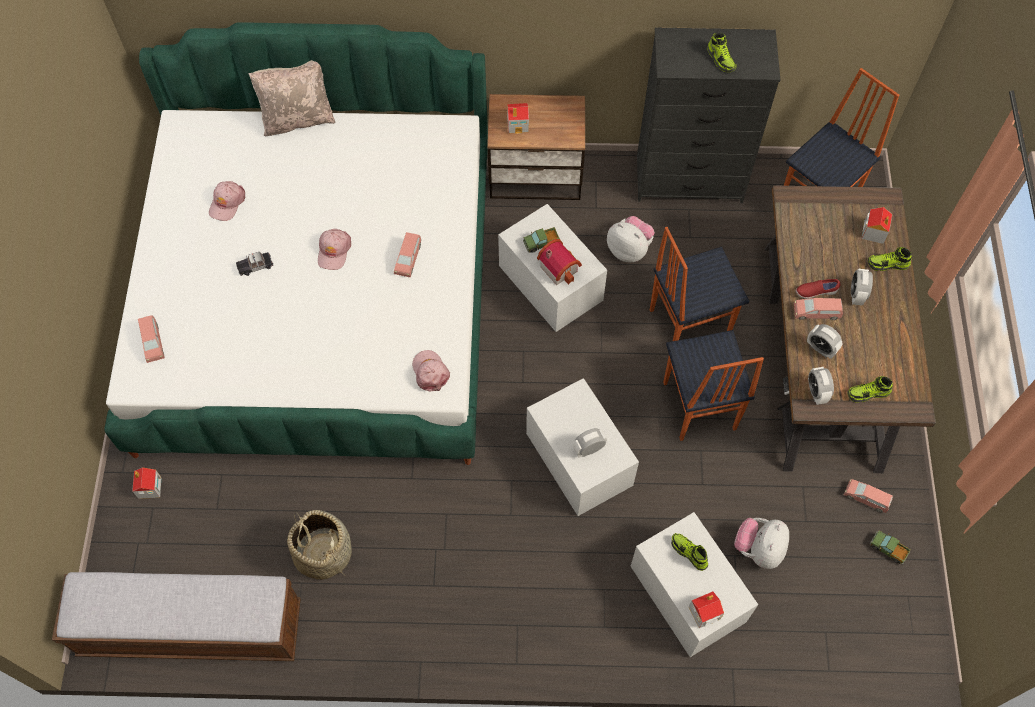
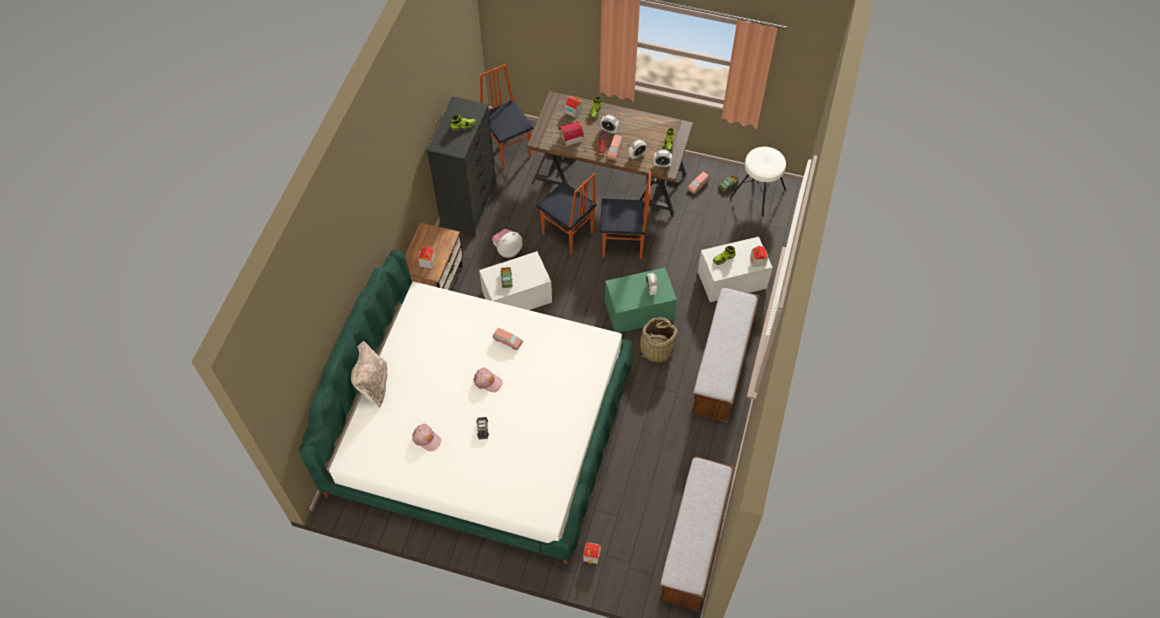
camera: 75 degrees left, 5 degrees down
pink toy car [138,315,165,363] -> none
basket [287,510,352,580] -> basket moved to [636,317,678,362]
pink cap [412,350,450,392] -> none
white storage box [526,378,639,516] -> green storage box [605,268,677,333]
toy house [537,239,582,285] -> toy house moved to [558,121,584,146]
chair [650,227,749,341] -> chair turned 45 degrees counterclockwise [537,173,597,255]
plush toy [734,518,789,569] -> none
none -> bench [691,287,759,423]
none -> white stool [730,147,786,217]

